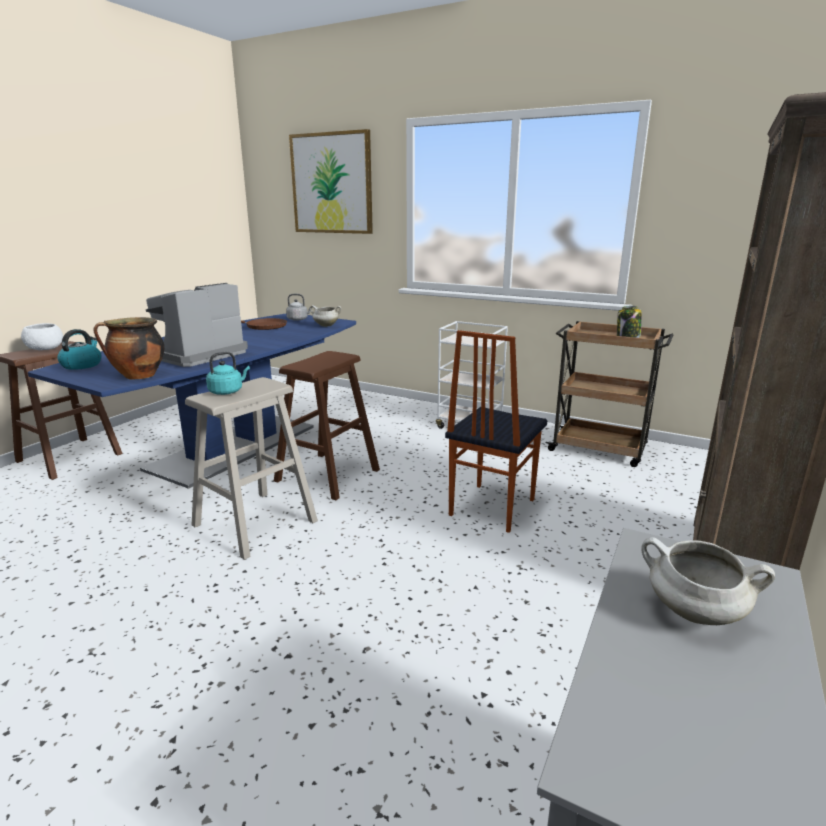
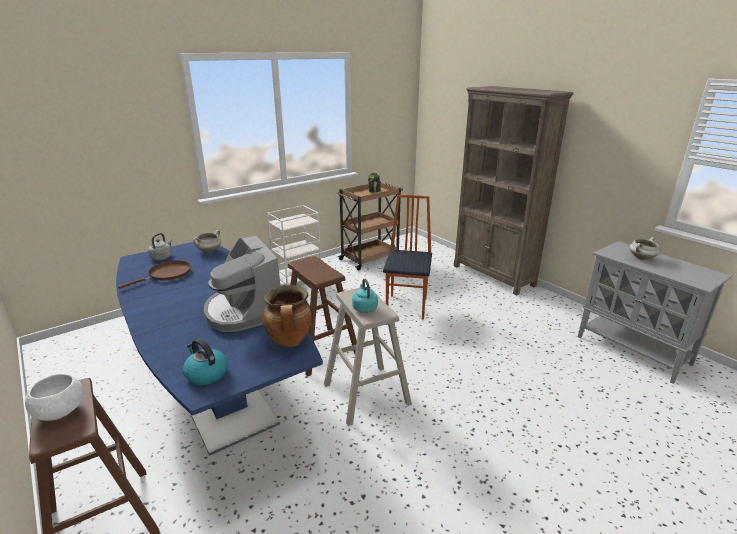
camera: 65 degrees left, 5 degrees up
picture [289,129,373,234] -> none
chair [445,330,548,533] -> chair turned 135 degrees counterclockwise [383,195,432,320]

